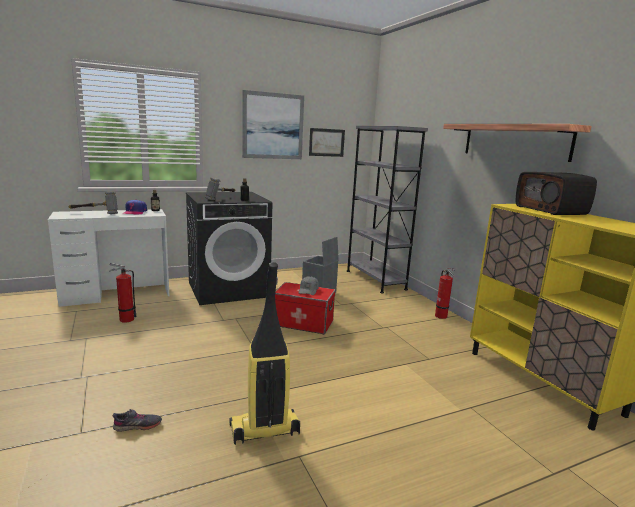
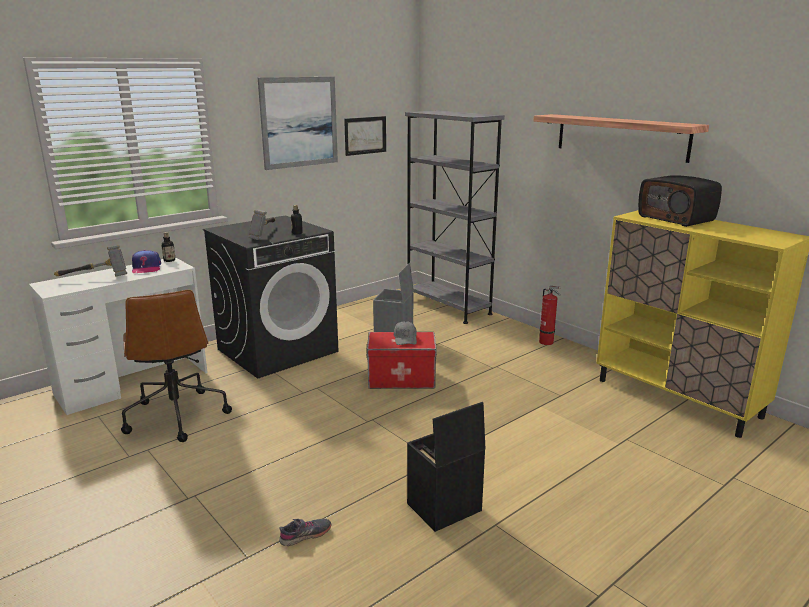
camera: 15 degrees left, 5 degrees up
fire extinguisher [110,263,136,323] -> brown office chair [121,290,232,442]
vacuum cleaner [229,262,300,445] -> black storage box [407,402,485,532]

